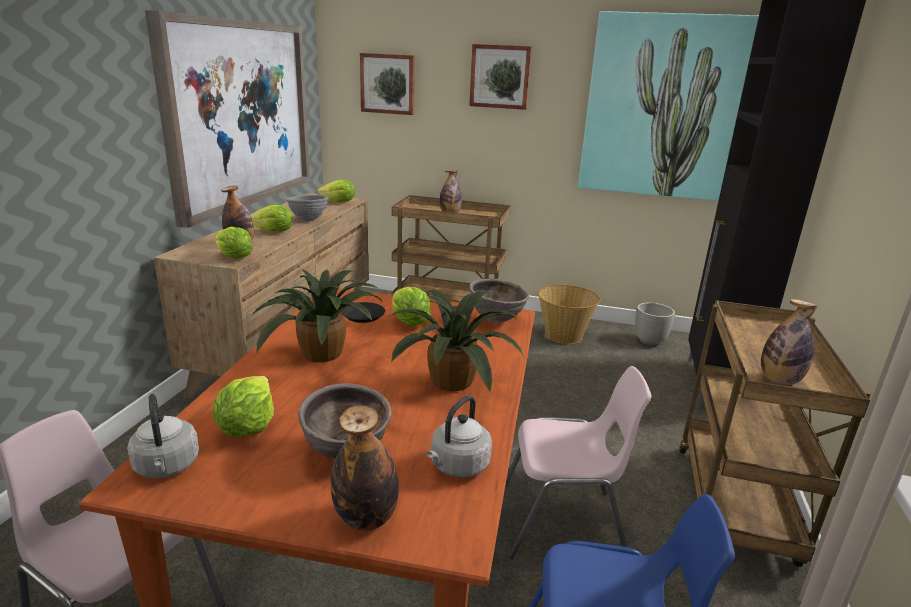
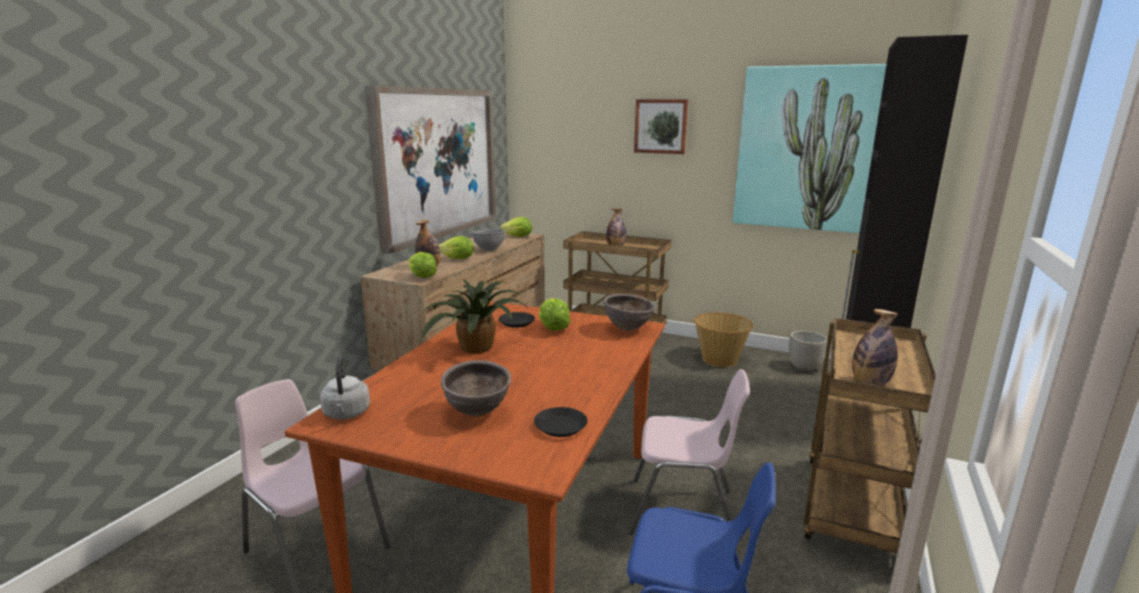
camera: 10 degrees right, 5 degrees down
lettuce [212,376,274,437] -> none
bottle [331,406,399,531] -> none
picture [360,53,415,115] -> none
potted plant [390,289,524,393] -> none
grey kettle [427,395,492,477] -> black plate [534,407,587,437]

